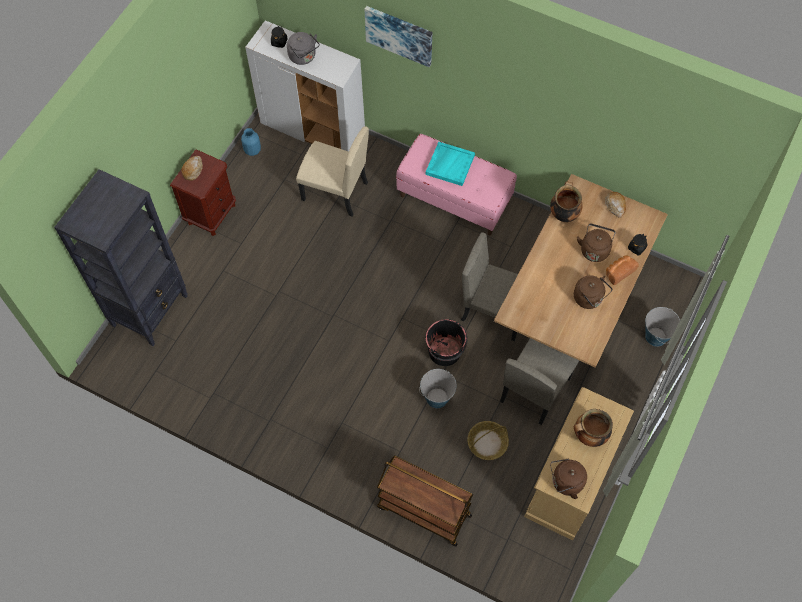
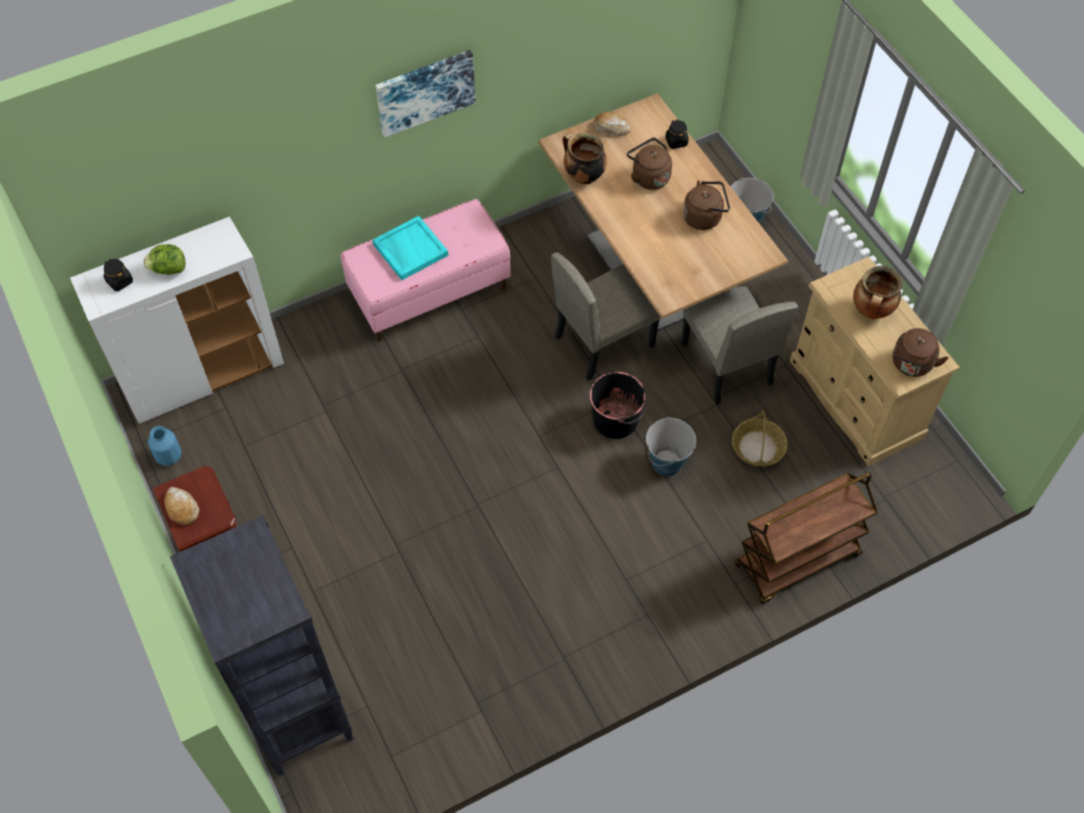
camera: 55 degrees left, 5 degrees down
grey kettle [287,32,320,65] -> lettuce [143,244,185,275]
beige chair [296,126,369,216] -> none
picture [365,6,432,67] -> picture moved to [375,50,476,137]
bread [606,256,639,285] -> none

